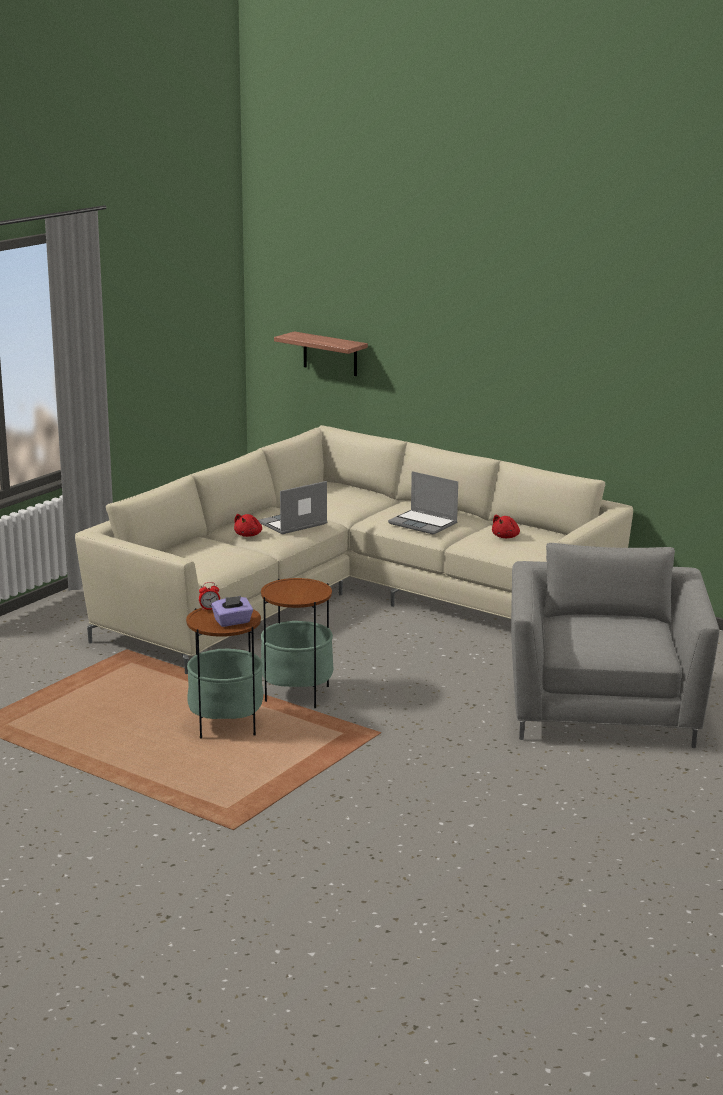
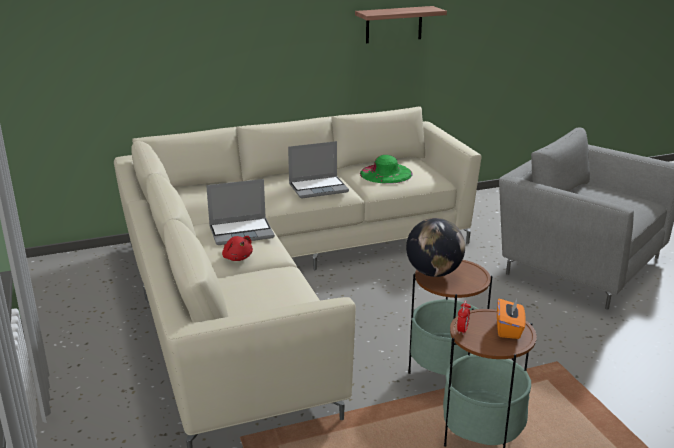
camera: 55 degrees left, 5 degrees up
purple tissue box [211,596,253,627] -> orange tissue box [497,299,526,339]
laptop [258,481,327,534] -> laptop turned 105 degrees counterclockwise [206,179,275,245]
shelf [274,331,368,376] -> shelf moved to [355,6,447,43]
red plush toy [492,515,520,538] -> green hat [360,155,413,184]
none -> globe [406,218,465,277]

